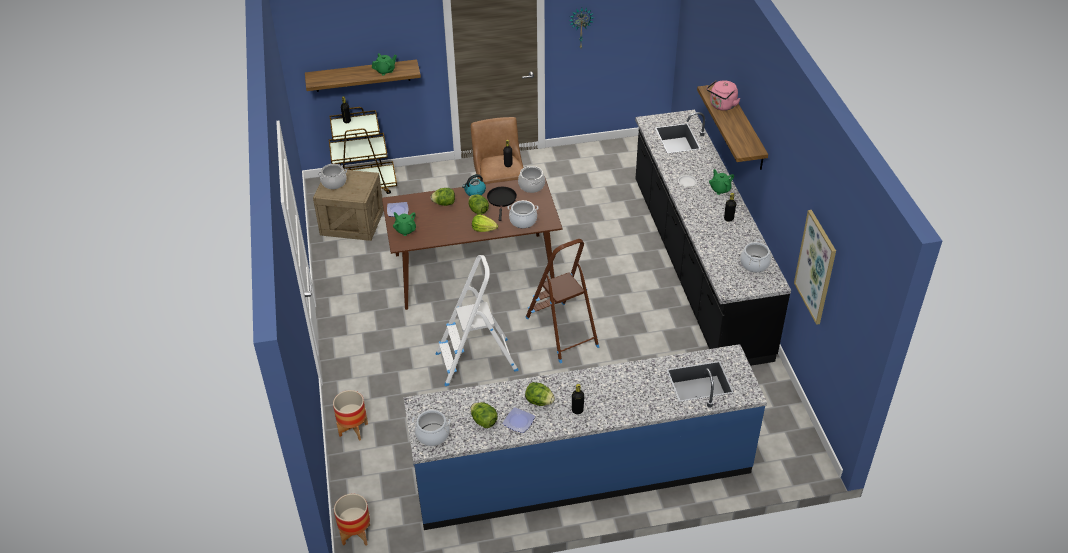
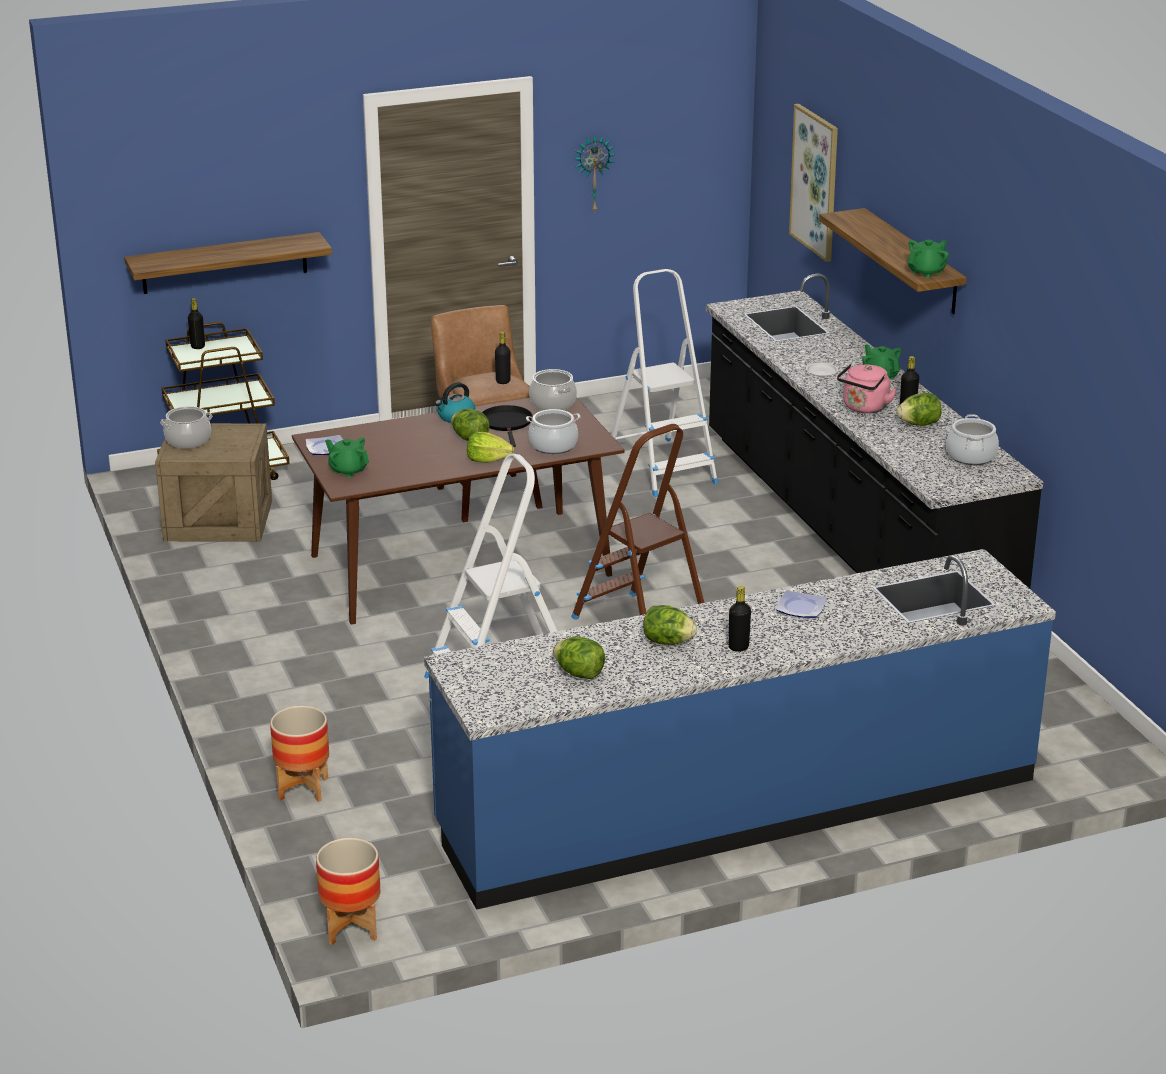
camera: 10 degrees left, 15 degrees down
green teapot [372,53,397,75] -> green teapot moved to [908,240,949,278]
cooking pot [412,410,451,446] -> none
lettuce [431,188,455,206] -> lettuce moved to [897,393,942,426]
plate [502,407,535,433] -> plate moved to [776,590,826,618]
pink kettle [707,80,740,111] -> pink kettle moved to [837,364,897,413]
picture [794,210,836,325] -> picture moved to [789,104,838,262]
none -> white step ladder [611,269,718,497]

